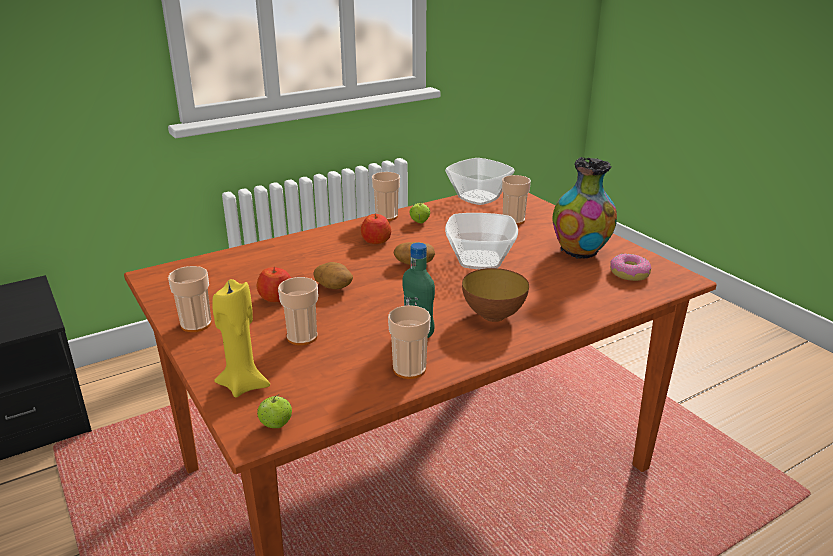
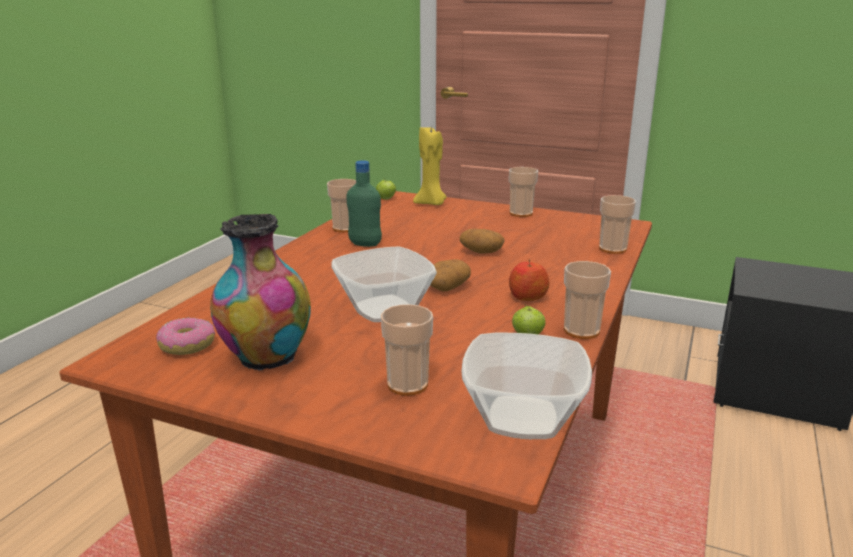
camera: 145 degrees right, 5 degrees down
apple [257,267,291,302] -> none
cup [278,277,318,345] -> cup moved to [599,195,636,254]
bowl [462,268,529,322] -> none

